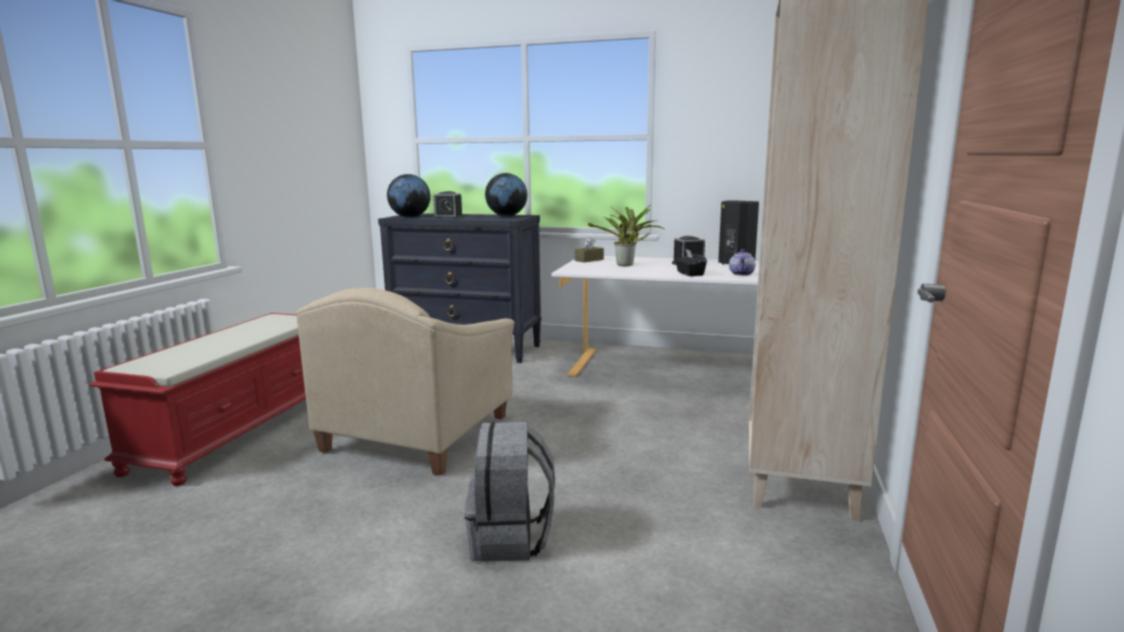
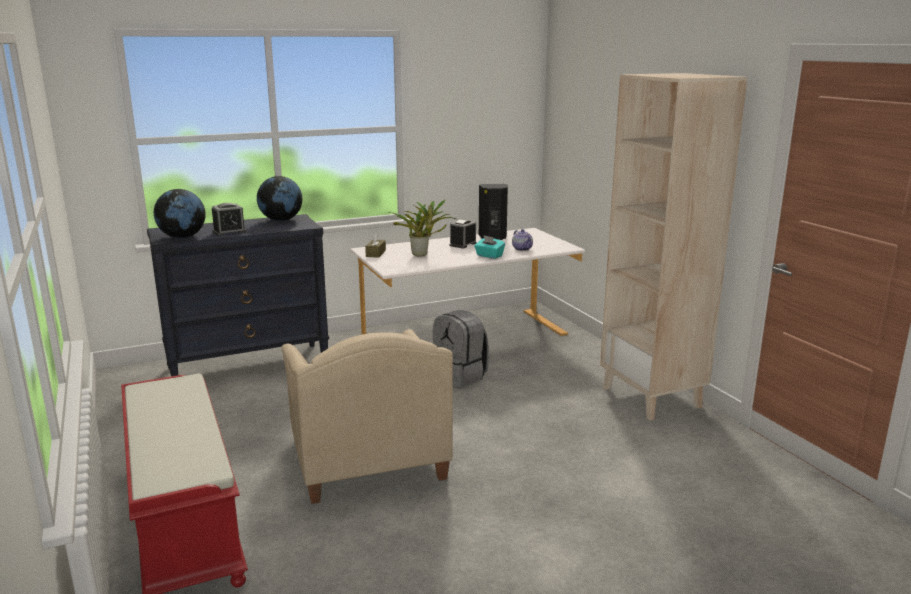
camera: 40 degrees left, 5 degrees up
grey backpack [464,422,555,562] -> grey backpack moved to [433,310,489,388]
black tissue box [675,249,707,276] -> turquoise tissue box [474,235,505,259]

